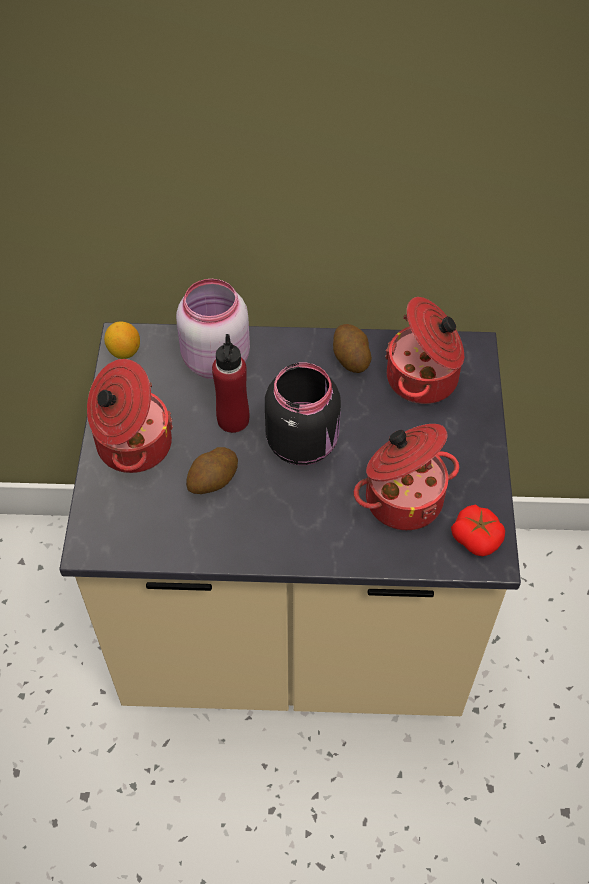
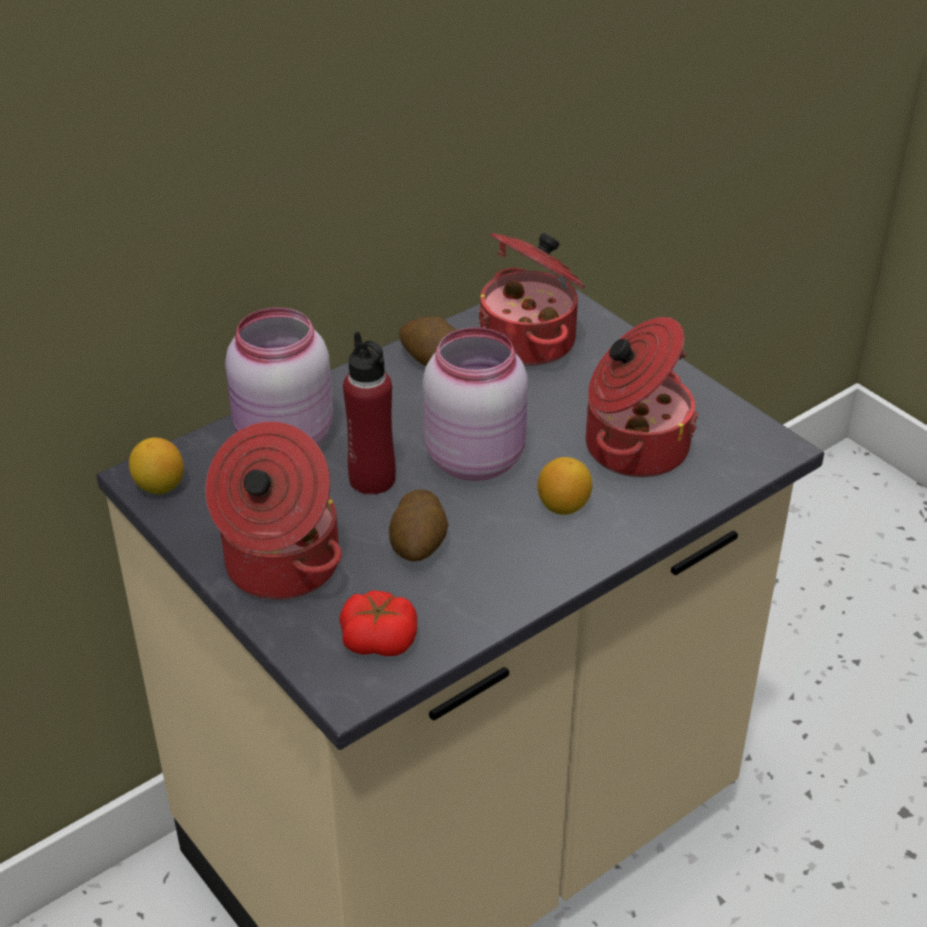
camera: 40 degrees left, 15 degrees down
black jar [265,362,341,465] -> pink jar [423,327,528,481]
tomato [451,505,505,556] -> tomato moved to [339,591,417,656]
none -> lemon [537,457,593,515]

